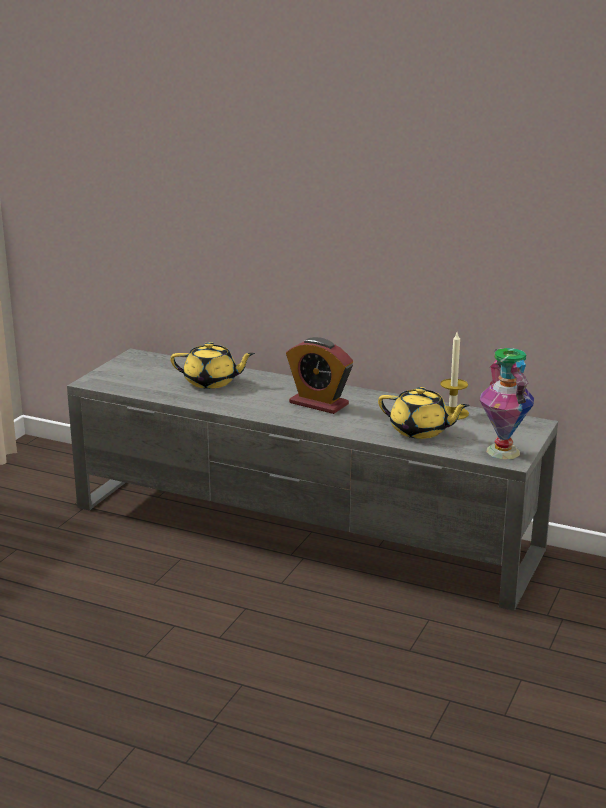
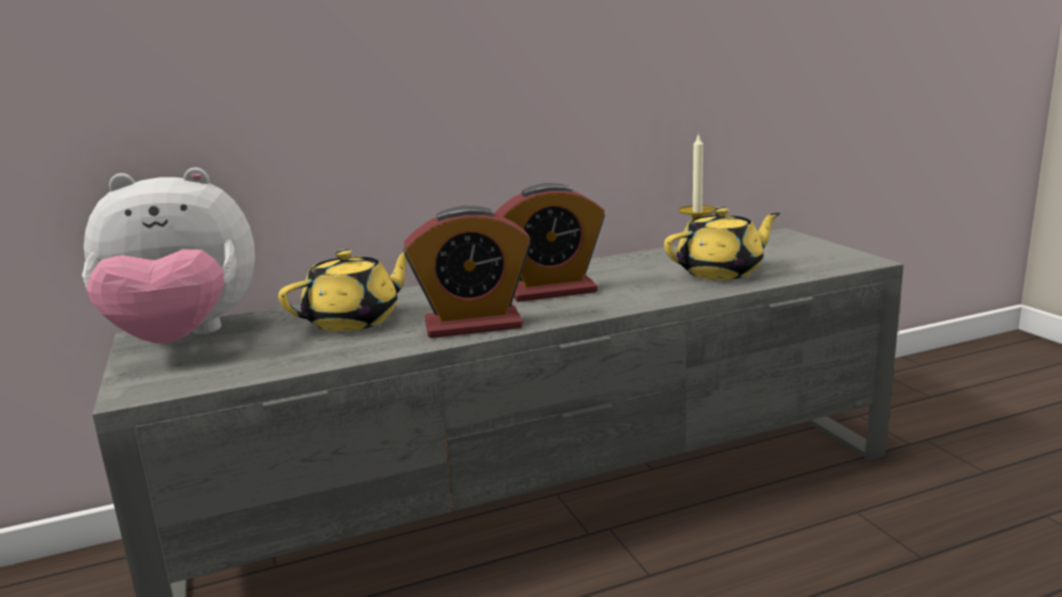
camera: 45 degrees left, 5 degrees down
vase [480,348,534,459] -> none
none -> plush toy [82,167,255,343]
none -> alarm clock [403,206,531,338]

